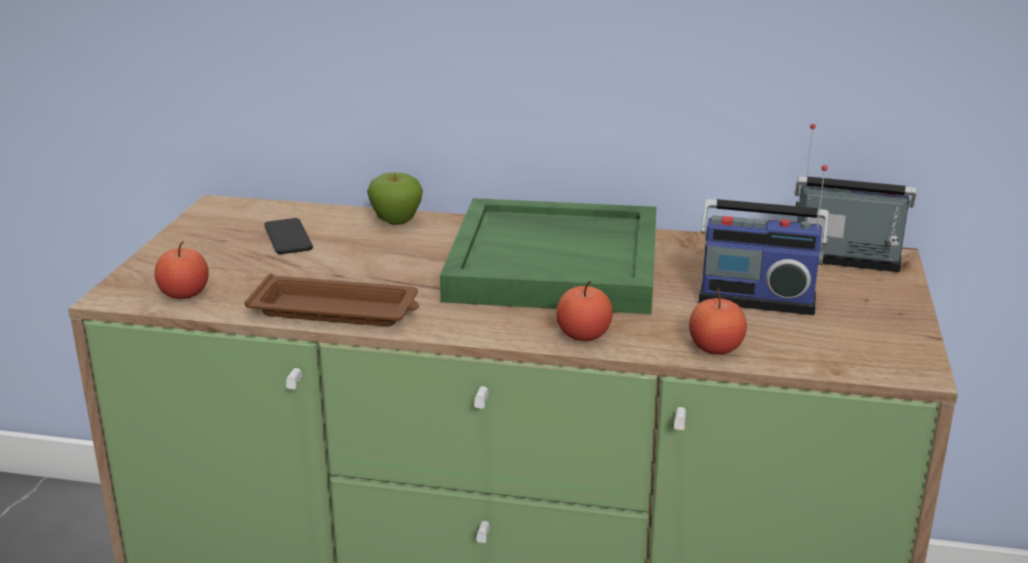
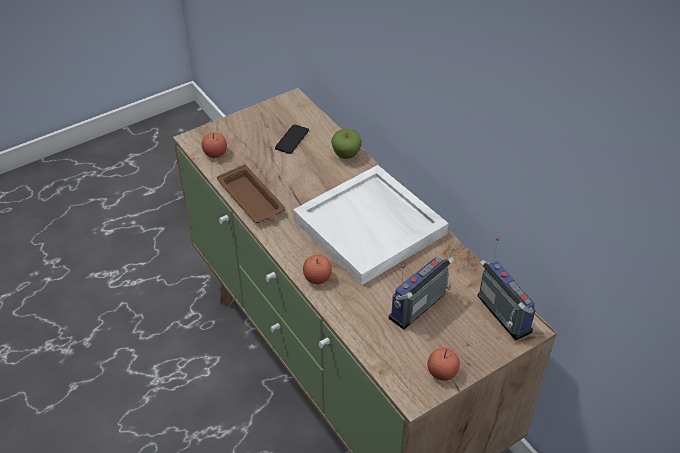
camera: 45 degrees right, 20 degrees up
green tray [440,198,656,314] -> white tray [293,165,449,285]
apple [689,288,747,354] -> apple moved to [427,348,460,381]
radio [699,165,829,315] -> radio turned 75 degrees clockwise [389,257,454,330]

